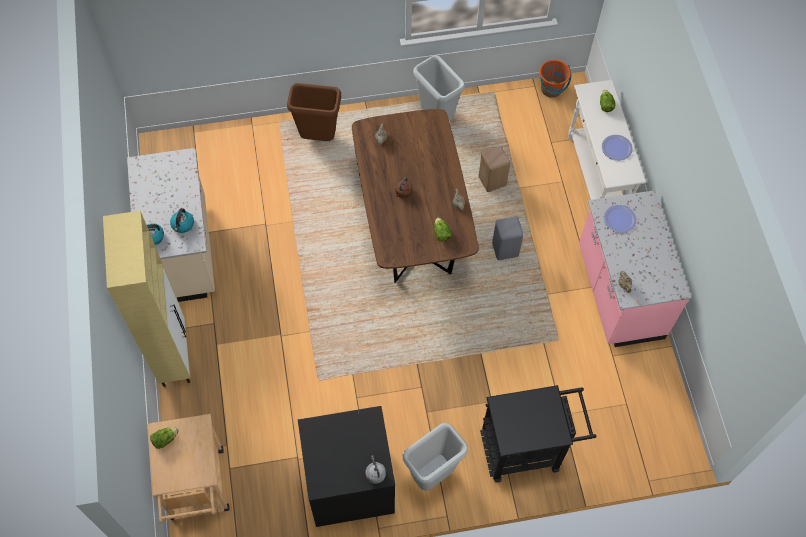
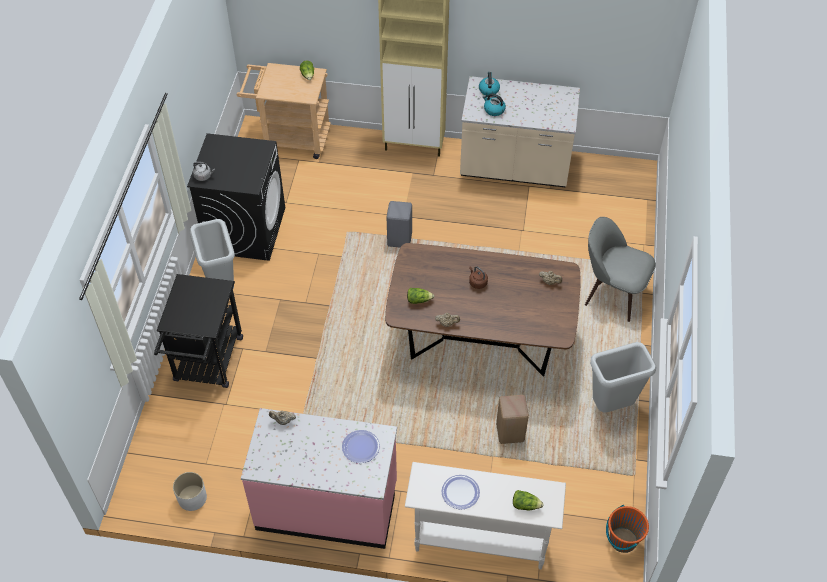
camera: 110 degrees right, 10 degrees down
brown trash can [287,83,341,141] -> grey chair [585,217,656,322]
grey stool [492,216,524,260] -> grey stool moved to [387,201,412,247]
none -> white planter [173,472,207,511]

